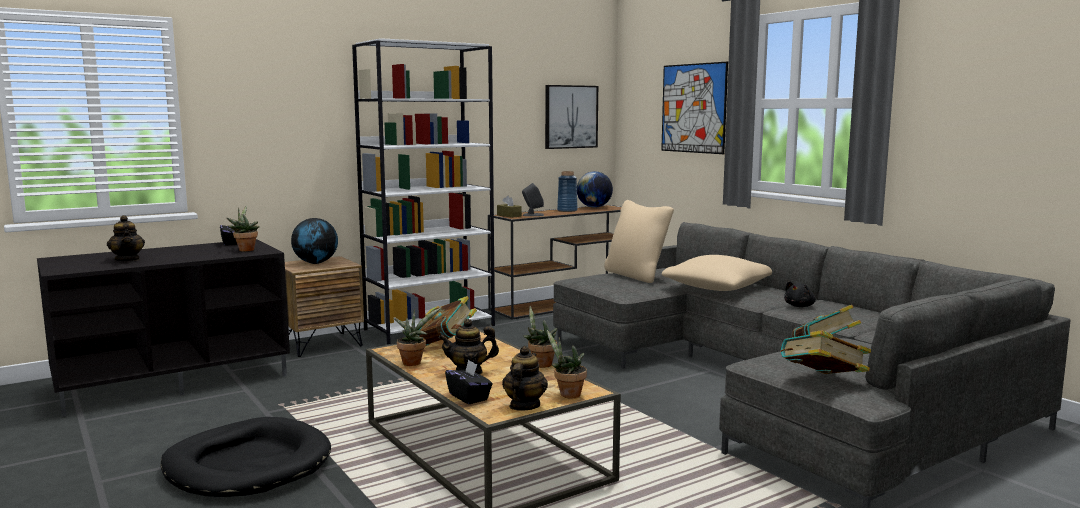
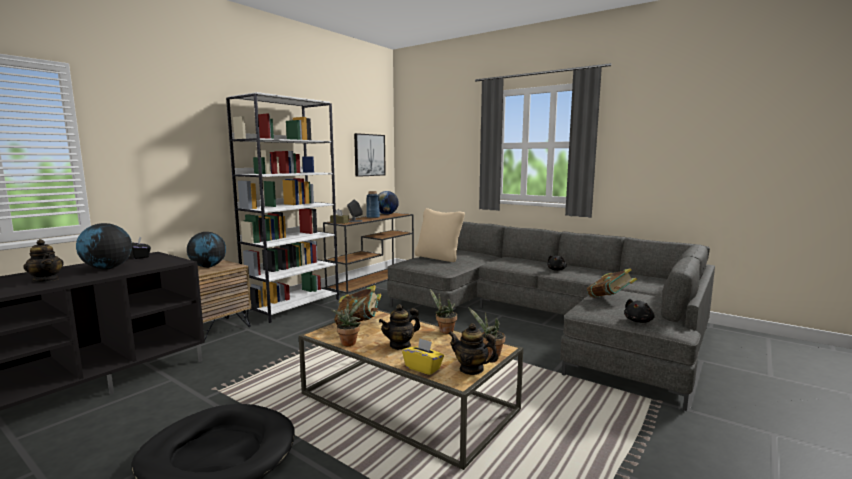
camera: 20 degrees left, 0 degrees up
potted plant [227,206,260,251] -> none
black tissue box [445,359,492,404] -> yellow tissue box [402,339,444,375]
teapot [502,346,548,411] -> teapot turned 60 degrees counterclockwise [448,323,498,375]
picture [661,62,728,154] -> none
beige pillow [662,255,772,291] -> none
book [780,330,871,374] -> black plush toy [624,299,655,323]
none -> globe [76,223,132,270]

